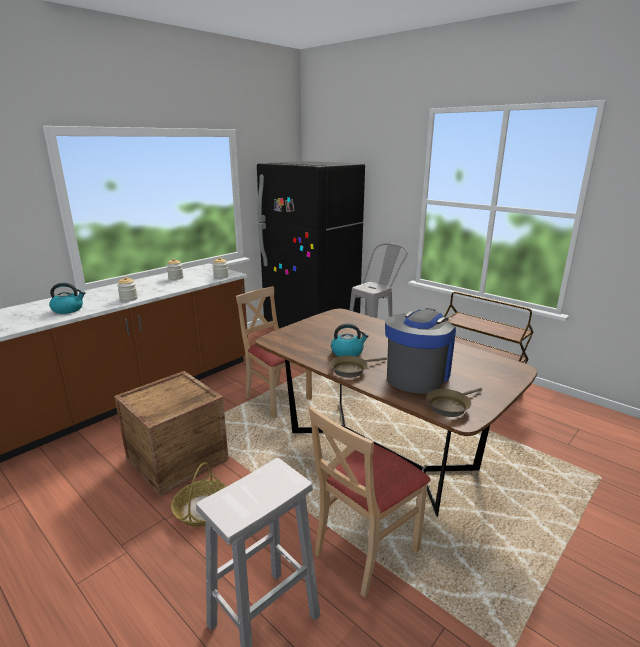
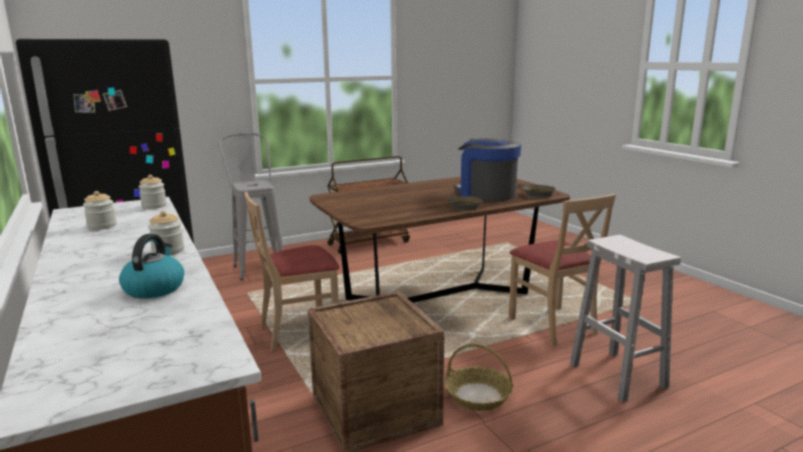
camera: 70 degrees left, 5 degrees down
kettle [331,323,369,357] -> none

